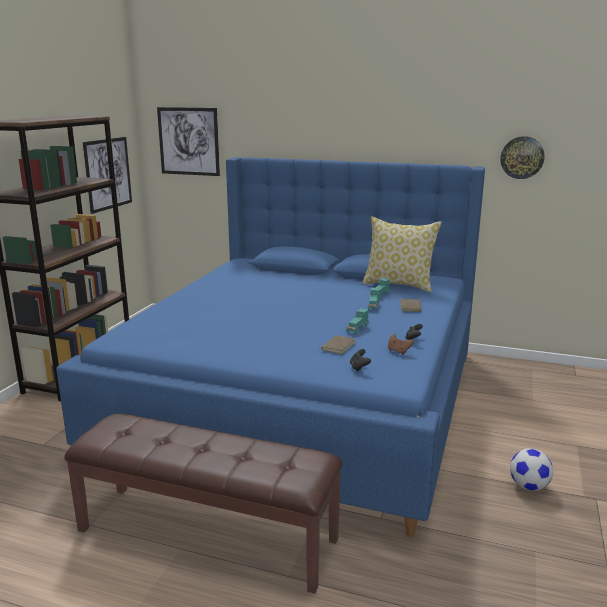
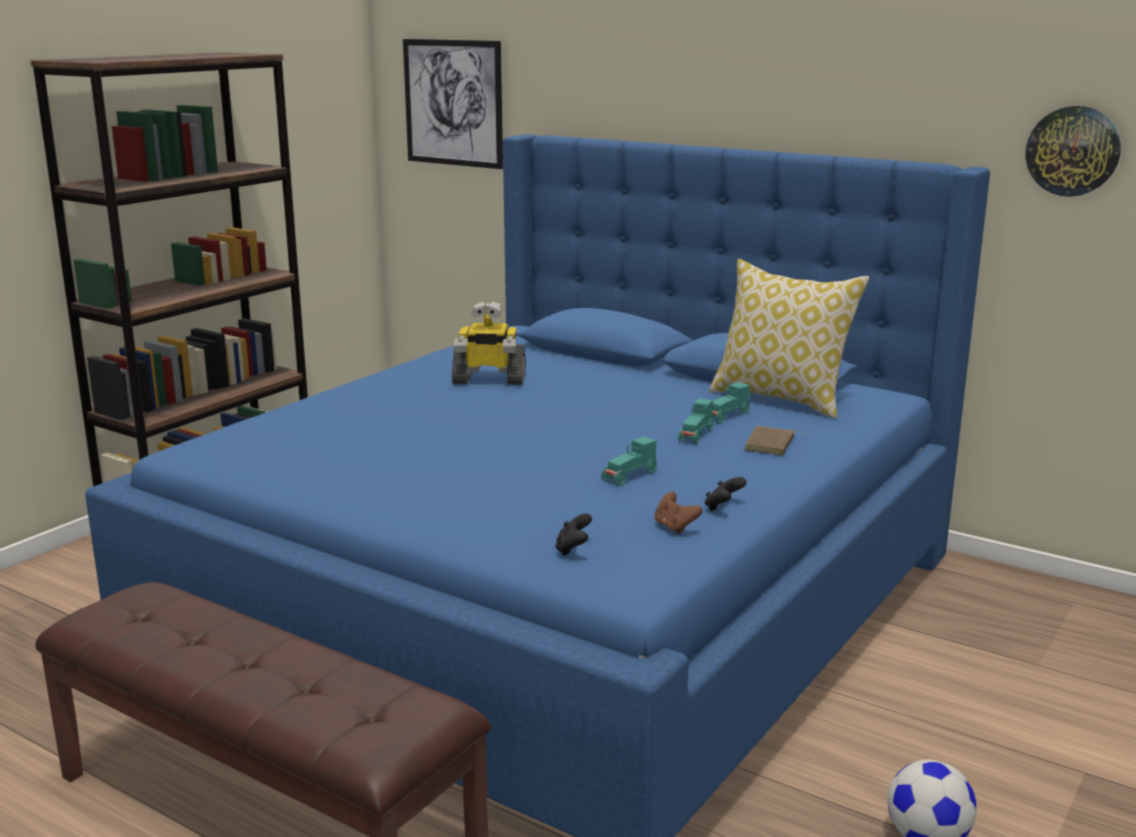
camera: 15 degrees right, 0 degrees up
picture [83,137,132,214] -> none
brown book [315,335,356,354] -> none
none -> toy robot [452,301,526,385]

